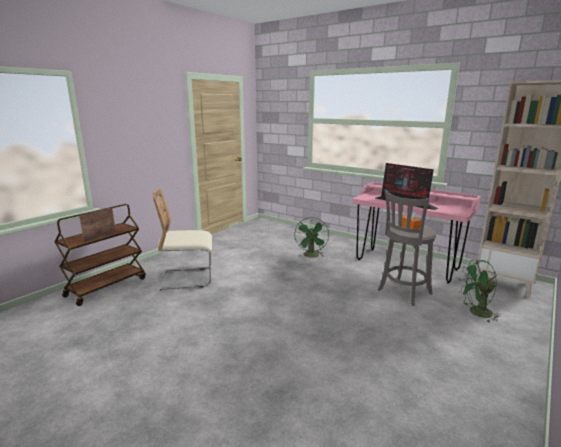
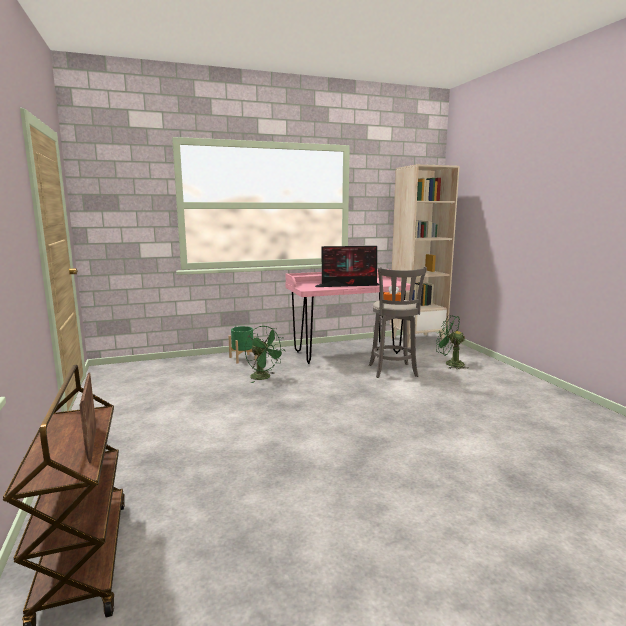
camera: 55 degrees left, 5 degrees down
beige chair [153,189,212,290] -> none
green fan [459,260,501,322] -> green fan turned 90 degrees clockwise [436,315,469,369]
none -> green planter [228,326,257,364]

